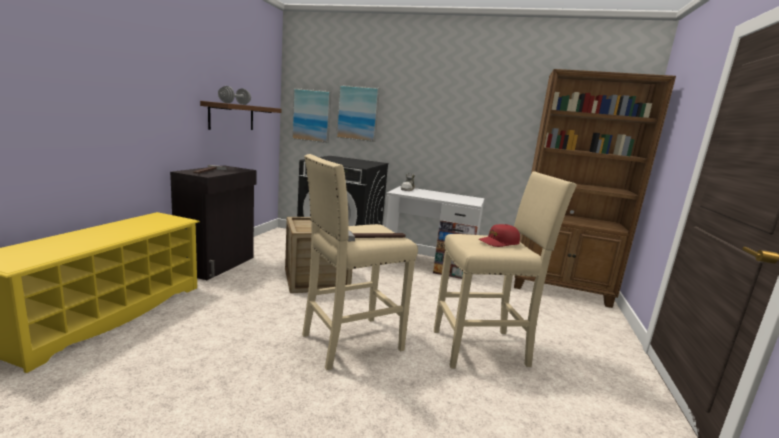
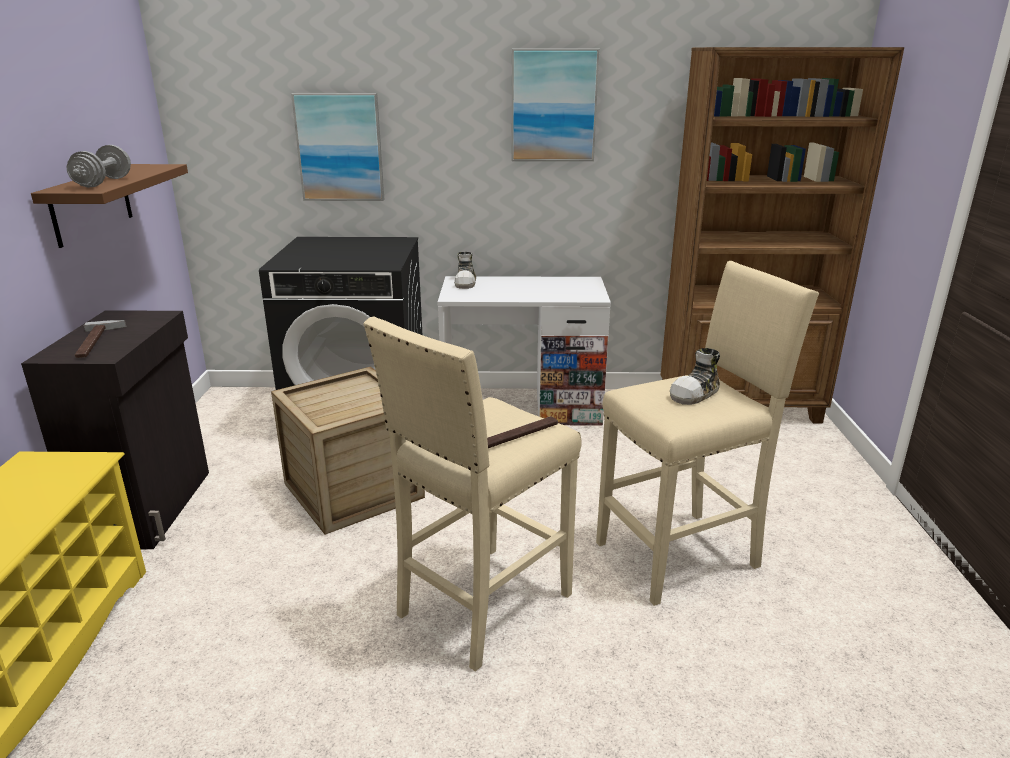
camera: 15 degrees left, 10 degrees up
picture [292,88,332,143] -> picture moved to [511,49,599,161]
red cap [479,224,520,247] -> shoe [670,348,720,405]

